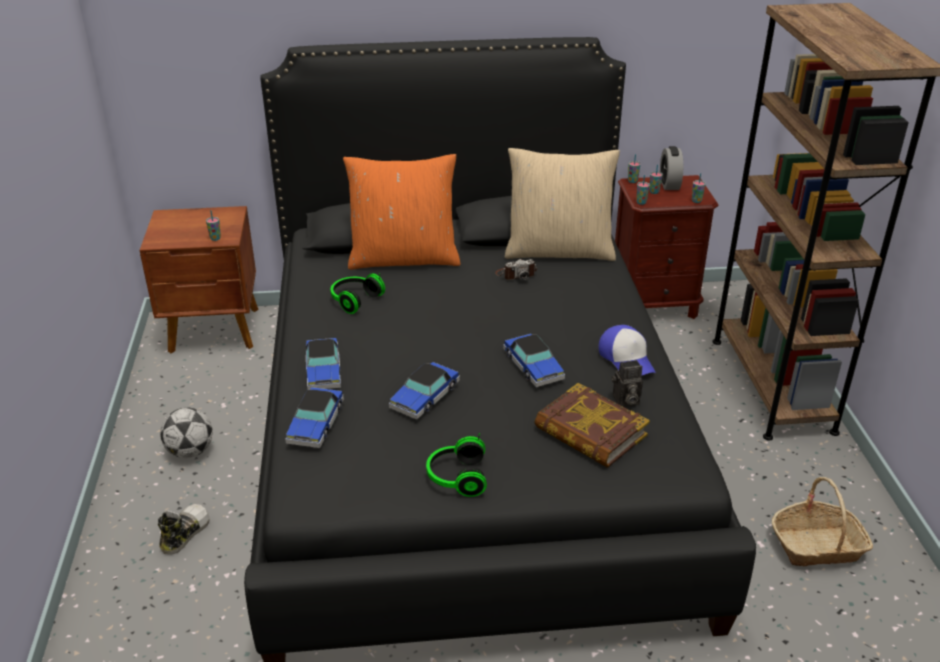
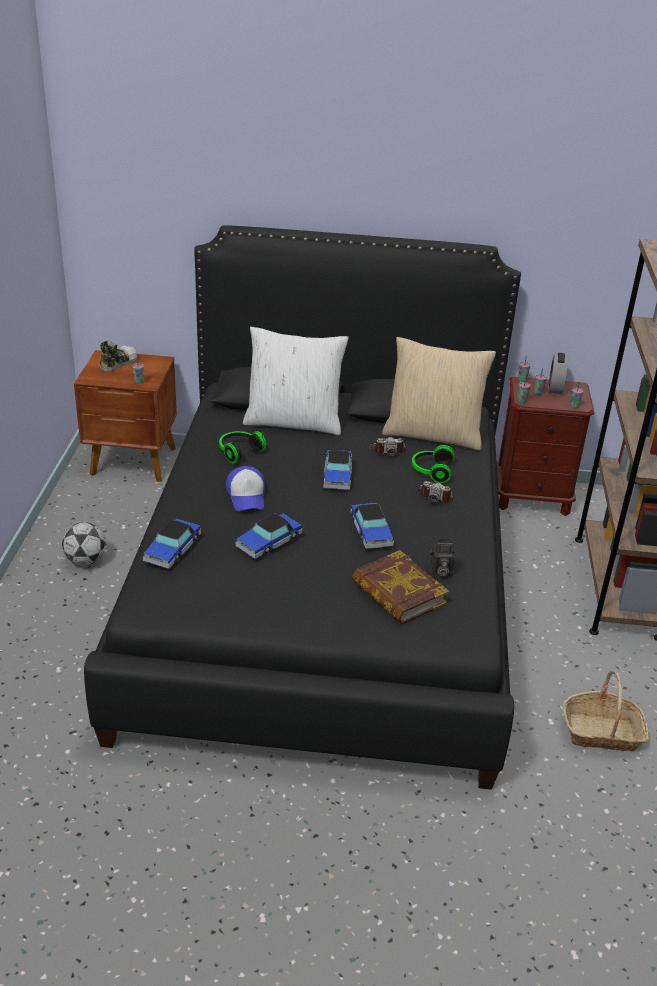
camera: 10 degrees right, 0 degrees up
shoe [158,504,210,555] -> shoe moved to [100,340,137,371]
toy car [306,338,341,390] -> toy car moved to [323,450,352,490]
orange pillow [343,154,461,270] -> white pillow [243,327,349,435]
headphones [426,433,487,497] -> headphones moved to [412,444,455,483]
cap [598,325,655,375] -> cap moved to [226,466,265,511]
none -> camera [418,481,453,503]

